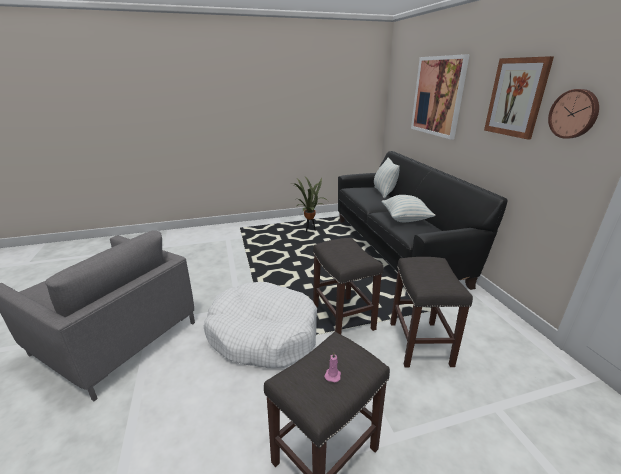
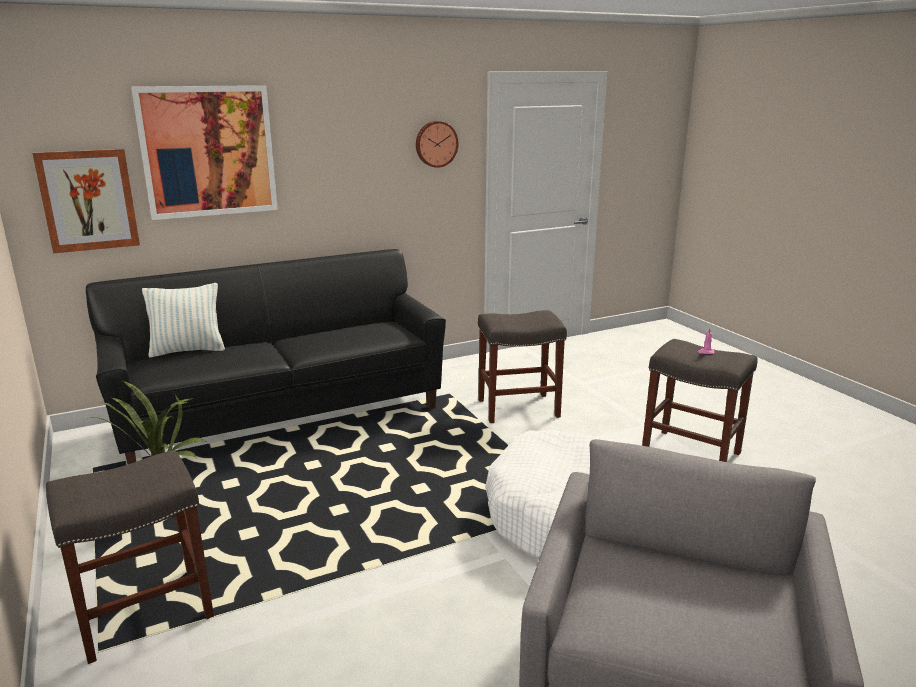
camera: 100 degrees left, 5 degrees down
grey stool [313,238,383,334] -> grey stool moved to [46,450,214,664]
pillow [381,195,435,222] -> none
picture [484,56,554,140] -> picture moved to [33,149,140,253]

